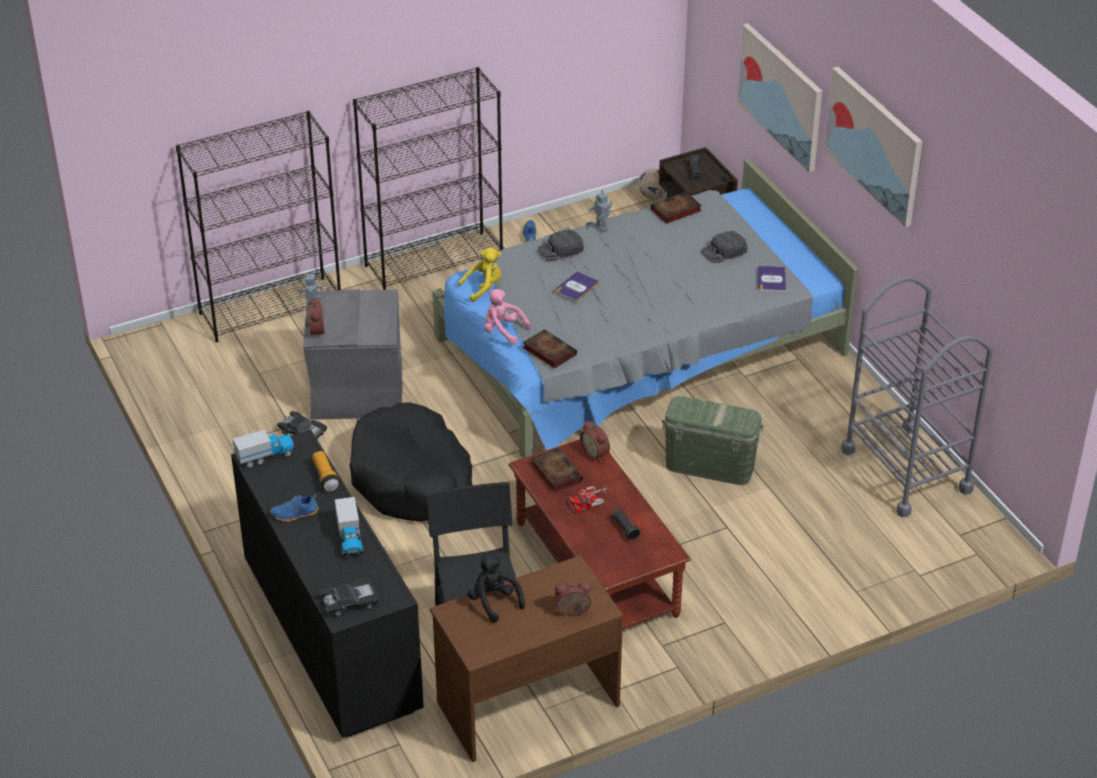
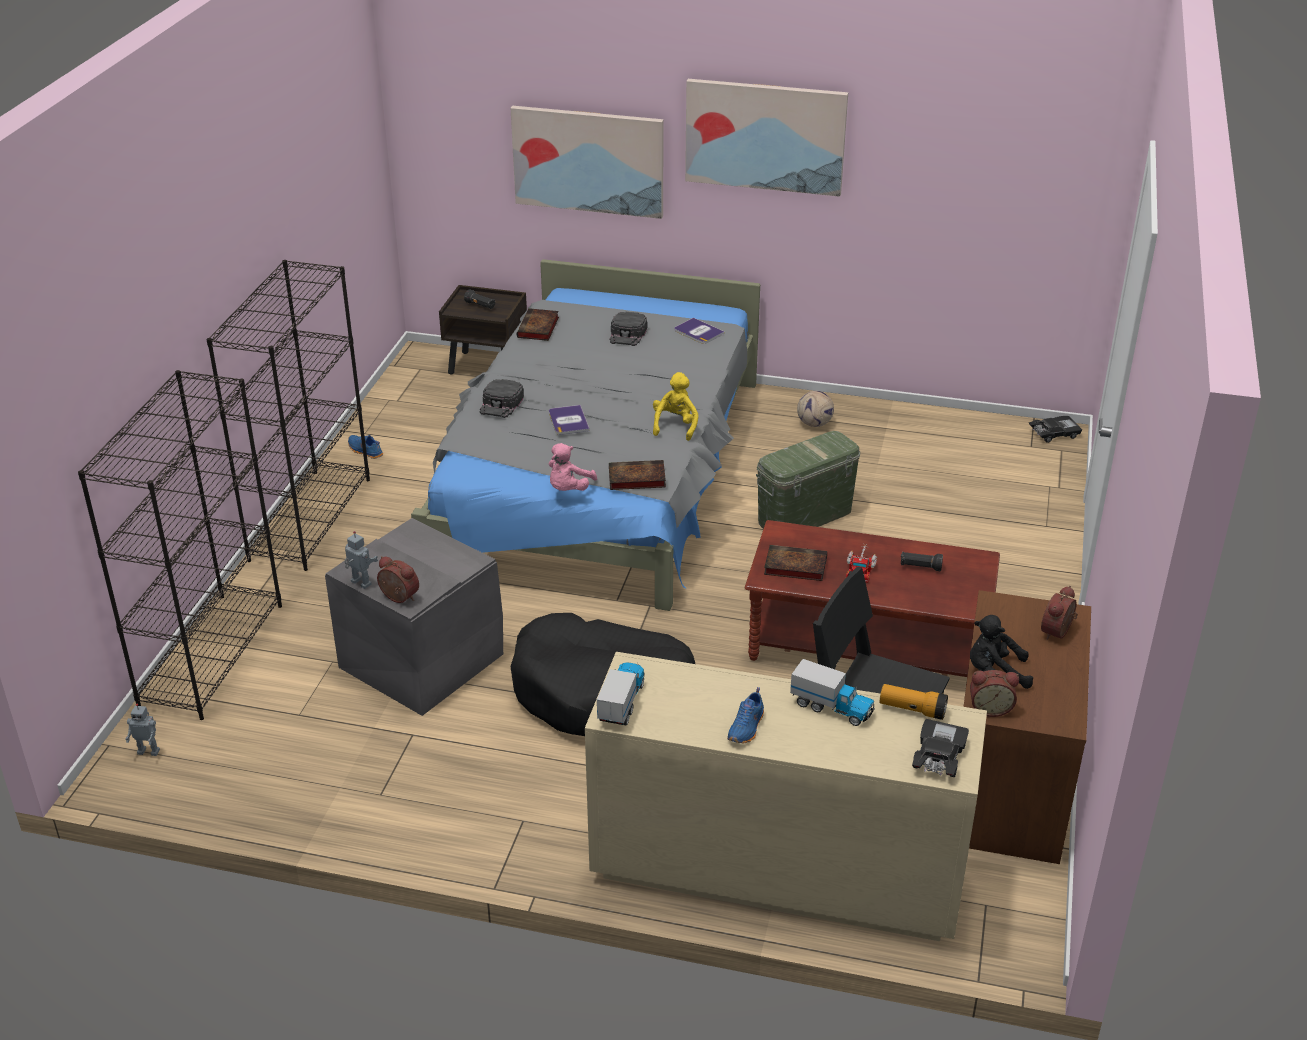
camera: 50 degrees left, 5 degrees down
black dresser [231,430,424,738] -> beige dresser [585,652,987,941]
black toy car [277,411,327,439] -> black toy car moved to [1029,416,1082,443]
flashlight [312,451,340,492] -> flashlight moved to [880,684,948,720]
yellow plush toy [458,248,501,302] -> yellow plush toy moved to [653,372,698,441]
pink plush toy [484,289,531,345] -> pink plush toy turned 45 degrees counterclockwise [548,443,597,491]
alarm clock [580,421,610,461] -> alarm clock moved to [970,670,1019,717]
toy robot [588,190,612,232] -> toy robot moved to [125,703,160,756]
football [638,169,666,199] -> football moved to [797,391,834,427]
grey cart [841,276,993,517] -> none

